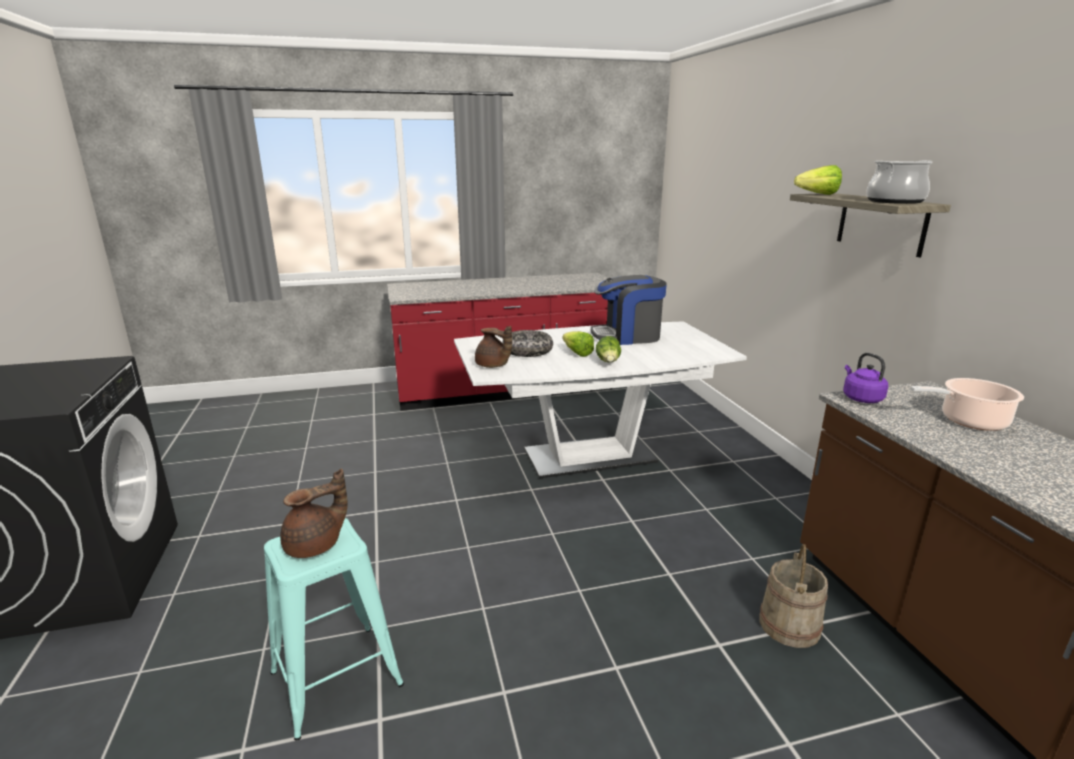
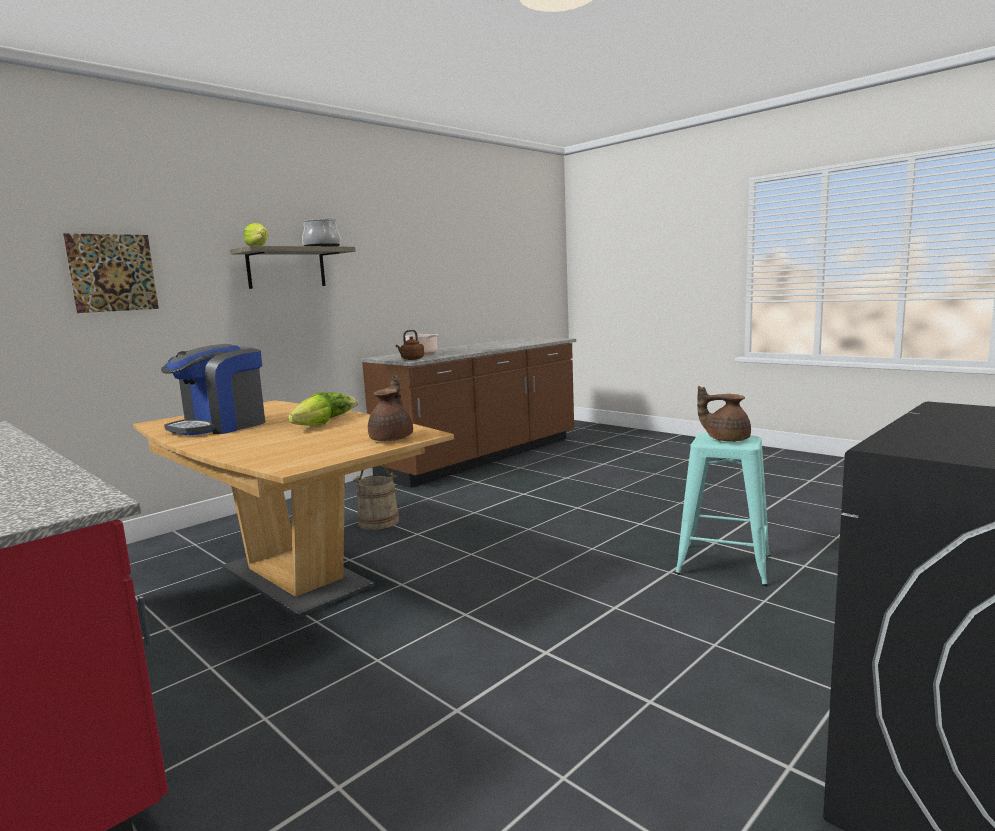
camera: 120 degrees left, 10 degrees down
white dining table [454,321,747,478] -> brown dining table [133,400,454,618]
bowl [502,330,553,357] -> none
coffee machine [591,275,667,345] -> coffee machine turned 75 degrees clockwise [161,344,265,436]
beige bucket [759,544,828,648] -> beige bucket moved to [353,464,399,530]
purple kettle [843,353,888,403] -> brown kettle [396,330,424,360]
none -> picture [63,233,159,313]

